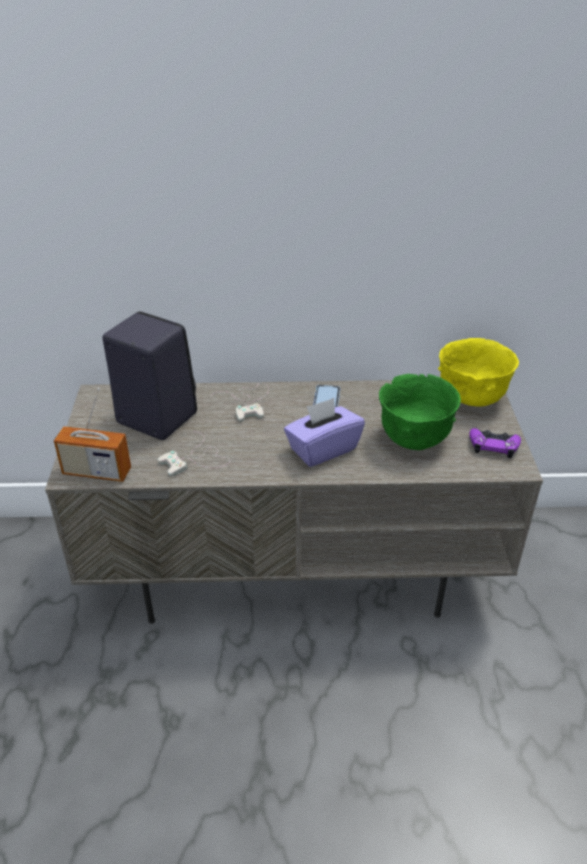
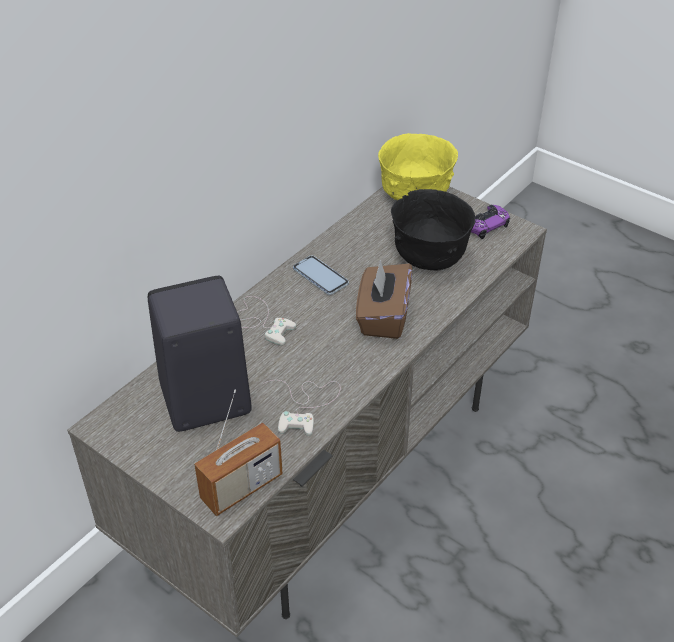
camera: 50 degrees left, 5 degrees up
purple tissue box [284,398,365,467] -> brown tissue box [356,260,412,339]
green bowl [379,374,461,450] -> black bowl [391,189,476,270]

